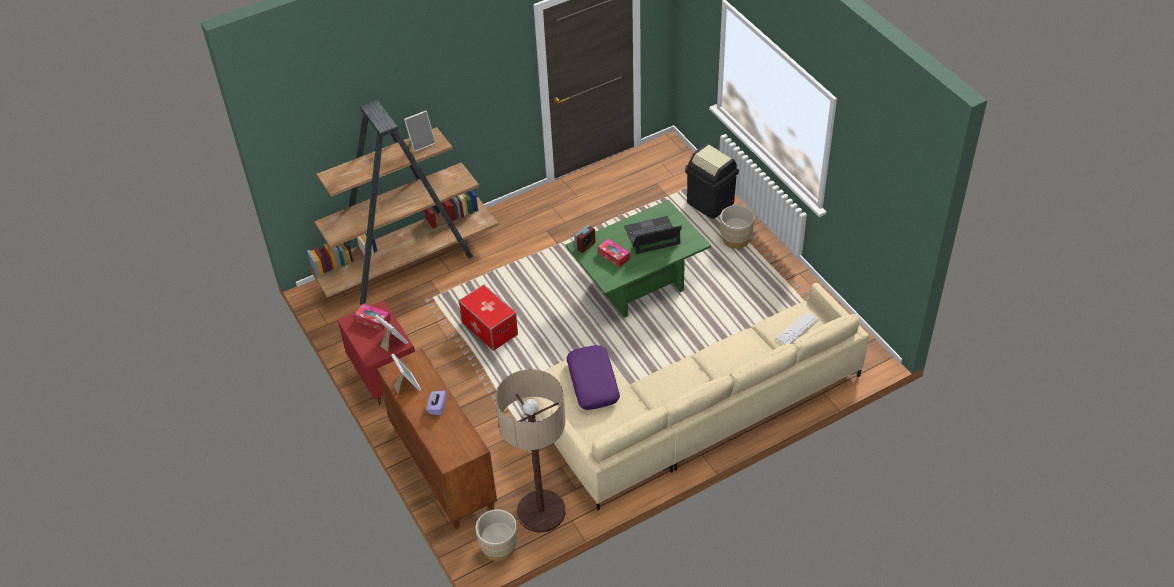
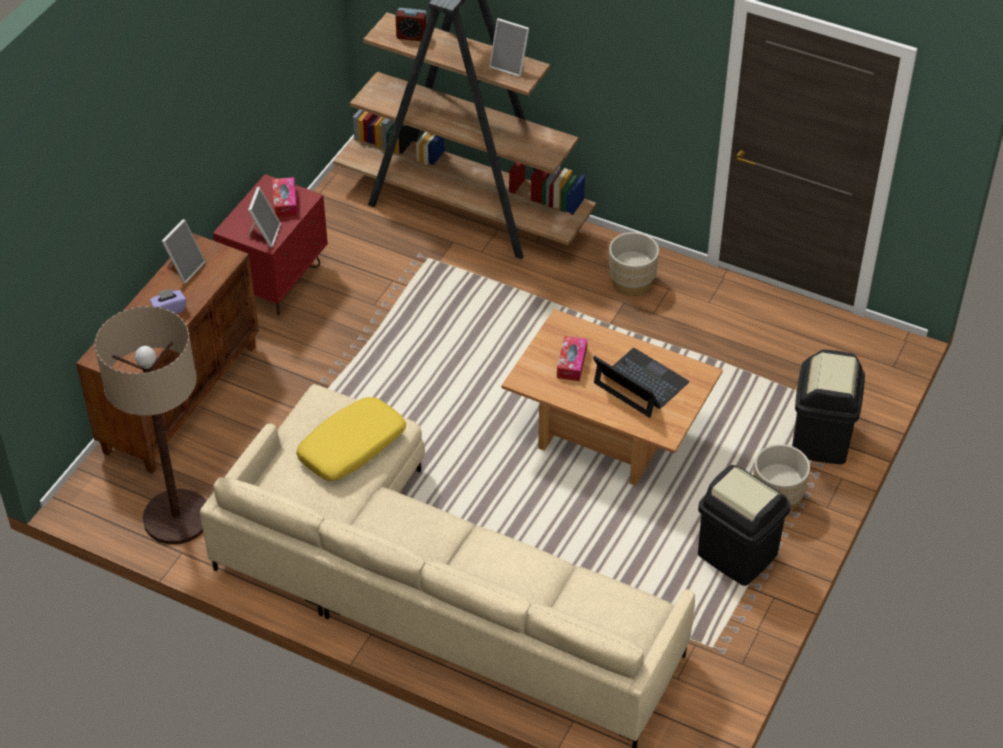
camera: 55 degrees right, 0 degrees up
storage box [458,284,518,351] -> none
beige planter [476,509,518,561] -> beige planter moved to [609,232,659,296]
green coffee table [565,200,711,318] -> brown coffee table [501,309,723,486]
purple pillow [566,345,620,410] -> yellow pillow [296,397,406,481]
alarm clock [574,225,595,253] -> alarm clock moved to [395,8,427,41]
keyboard [776,312,819,345] -> none
none -> black trash can [698,465,791,586]

